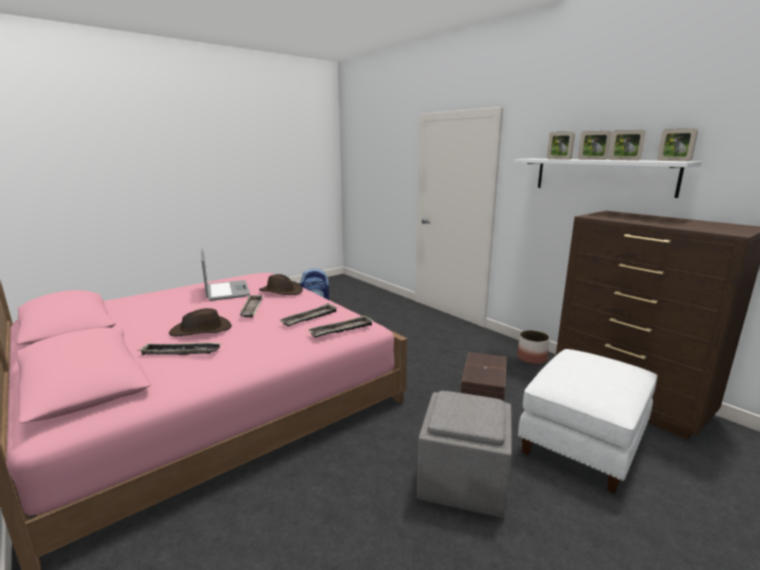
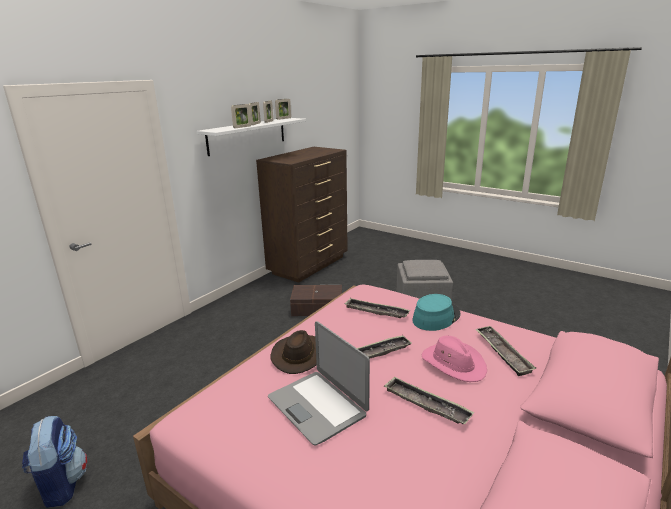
camera: 105 degrees left, 5 degrees up
brown hat [169,308,232,336] -> pink hat [422,336,487,382]
laptop [201,248,250,301] -> laptop turned 90 degrees counterclockwise [268,321,370,445]
tray [307,315,374,338] -> tray moved to [384,376,474,424]
planter [517,330,550,364] -> none
white ottoman [518,349,658,494] -> none
none -> turquoise hat [412,294,460,331]

